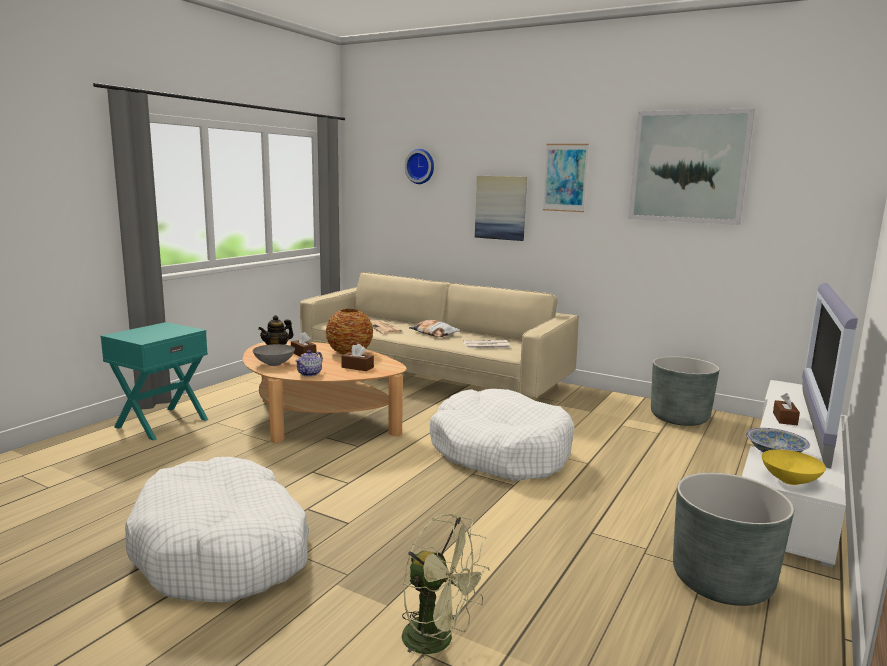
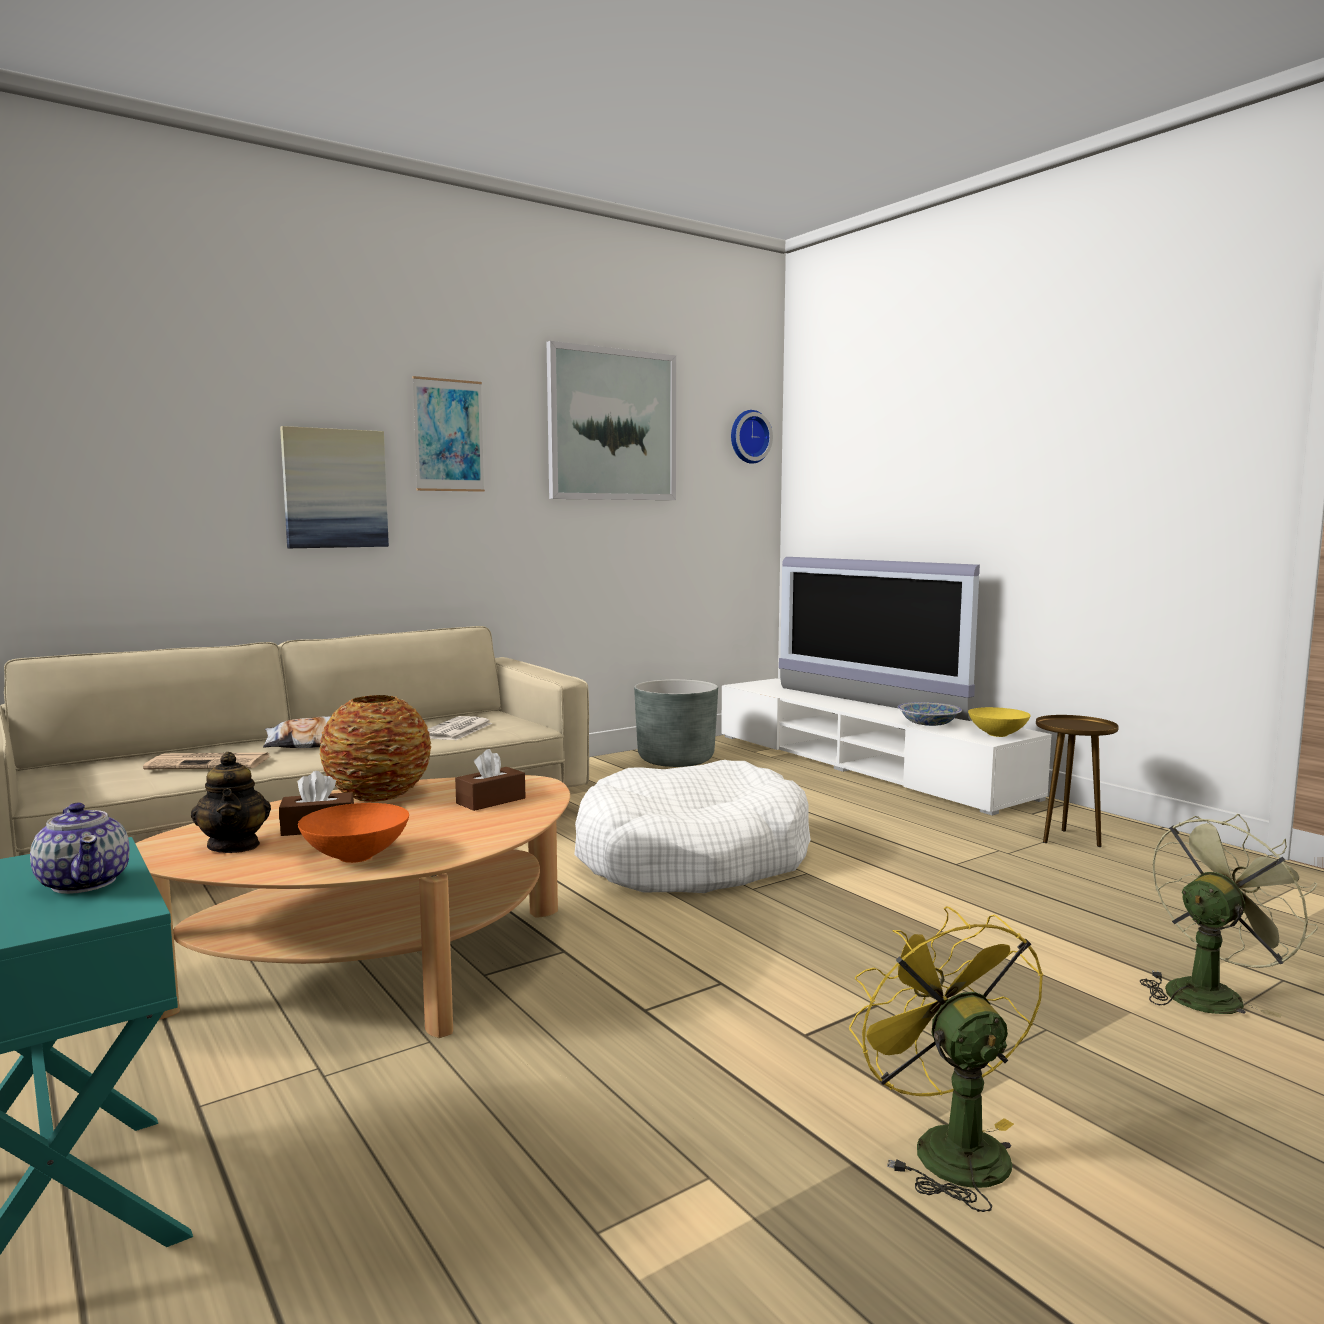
camera: 65 degrees left, 5 degrees down
white dog bed [125,457,309,603] -> yellow fan [849,906,1044,1212]
grey bowl [253,344,295,366] -> orange bowl [298,803,409,863]
teapot [295,350,323,376] -> teapot moved to [30,803,130,894]
wall clock [404,149,434,184] -> wall clock moved to [731,410,773,464]
grey planter [673,473,794,606] -> brown side table [1036,715,1119,847]
brown tissue box [773,393,800,425] -> none

